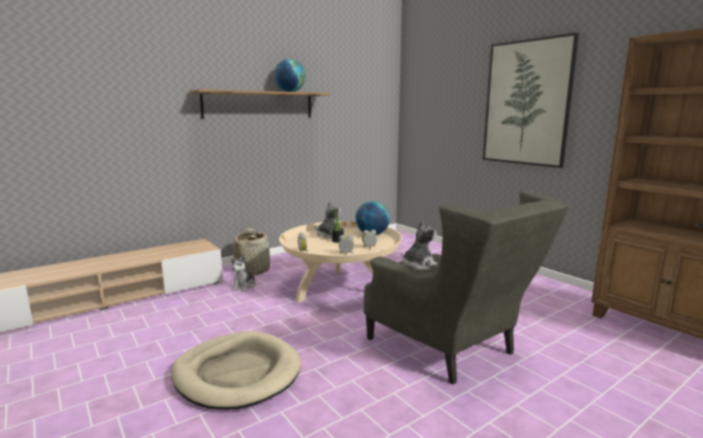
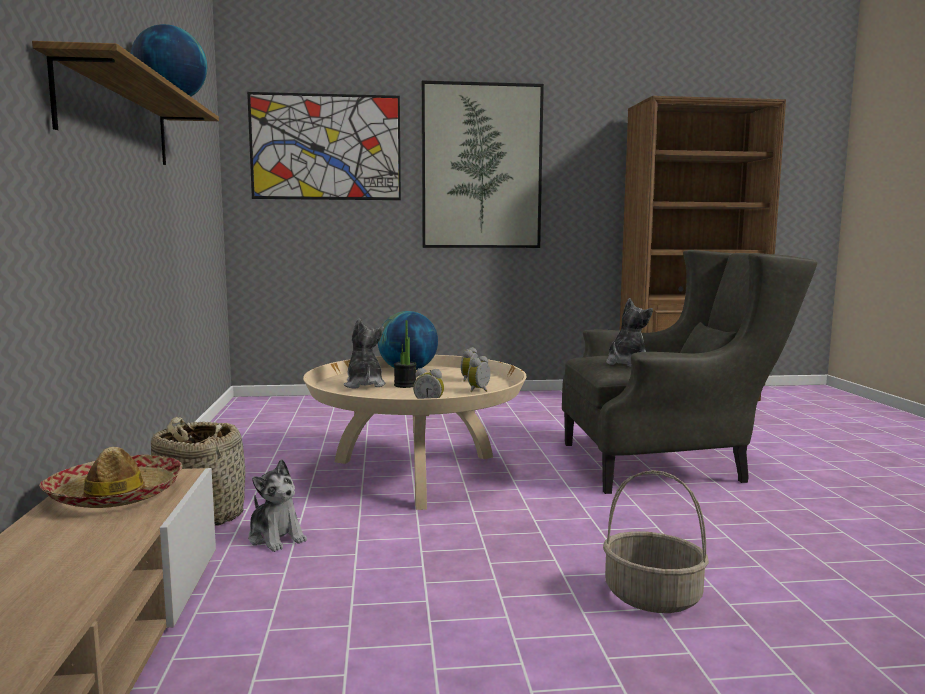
camera: 60 degrees left, 5 degrees down
beige dog bed [171,331,301,410] -> basket [603,470,709,613]
plush toy [402,219,437,270] -> plush toy turned 45 degrees clockwise [606,298,653,367]
none -> hat [39,447,183,508]
none -> picture [247,92,401,200]

